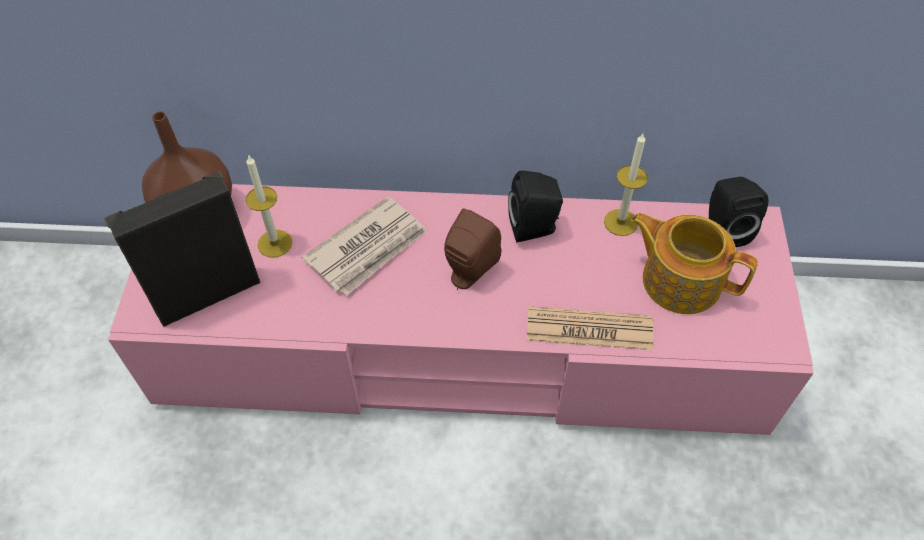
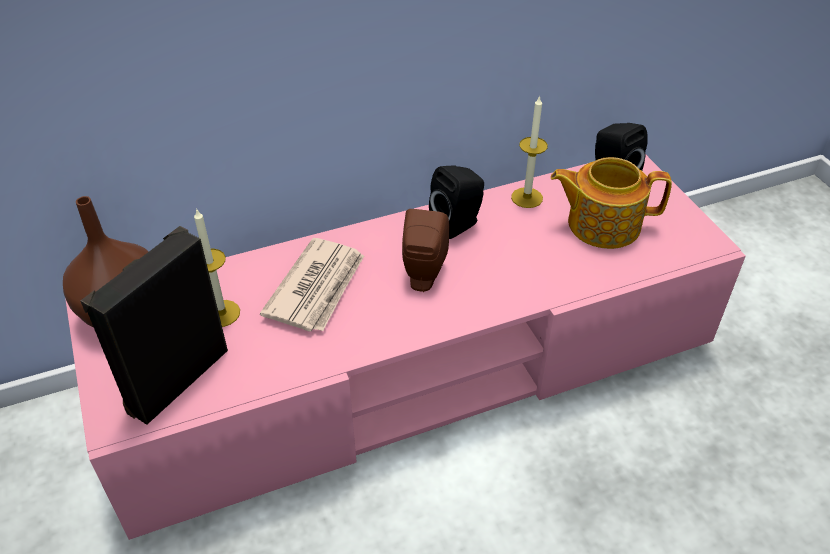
camera: 25 degrees left, 10 degrees down
newspaper [526,306,654,350] -> none

